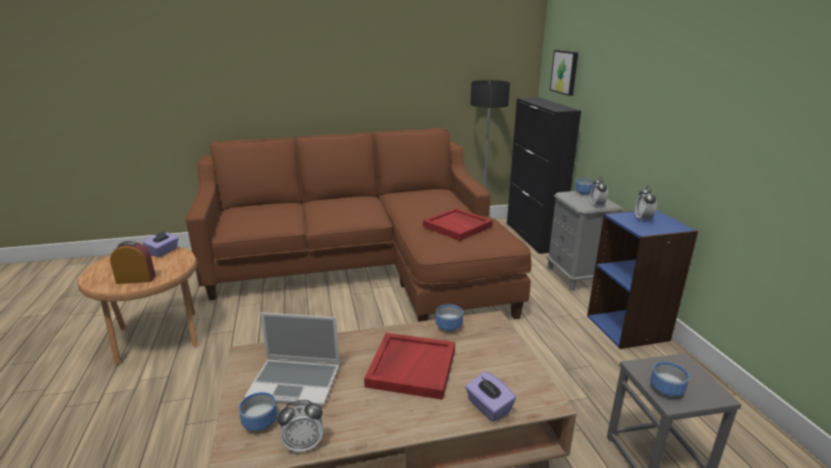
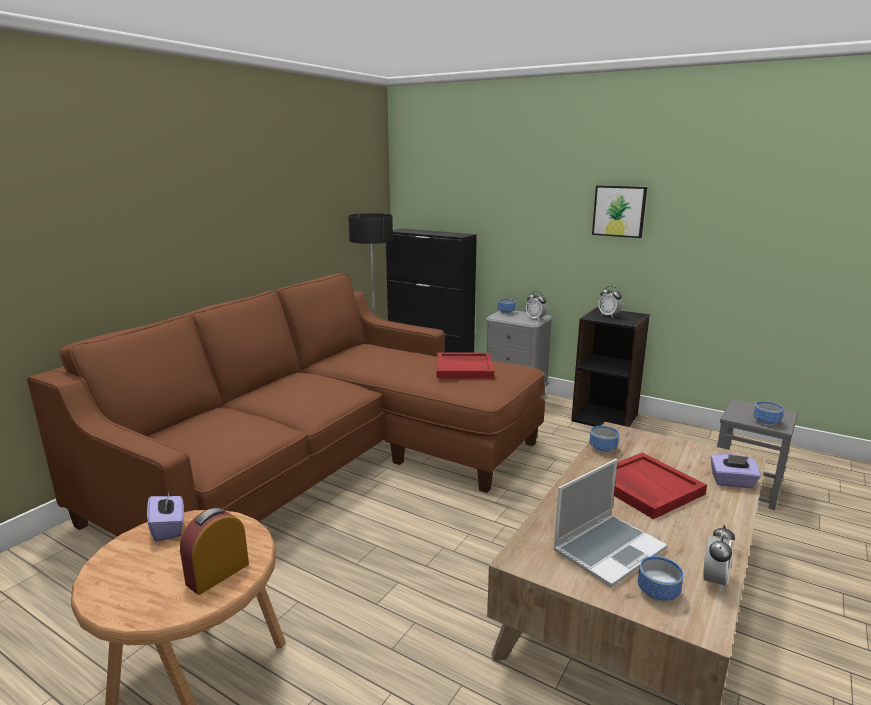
camera: 45 degrees left, 5 degrees down
picture [550,50,578,96] -> picture moved to [592,185,647,238]
blue bookcase [587,210,698,349] -> black bookcase [571,307,650,427]

